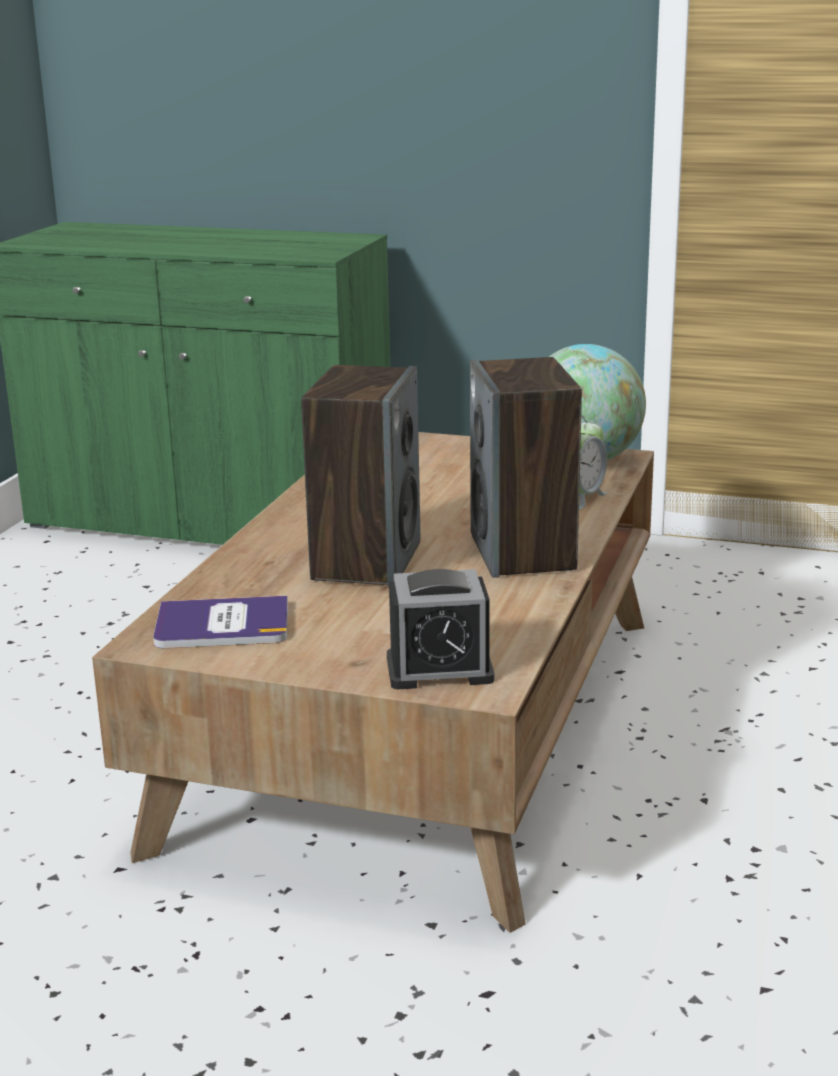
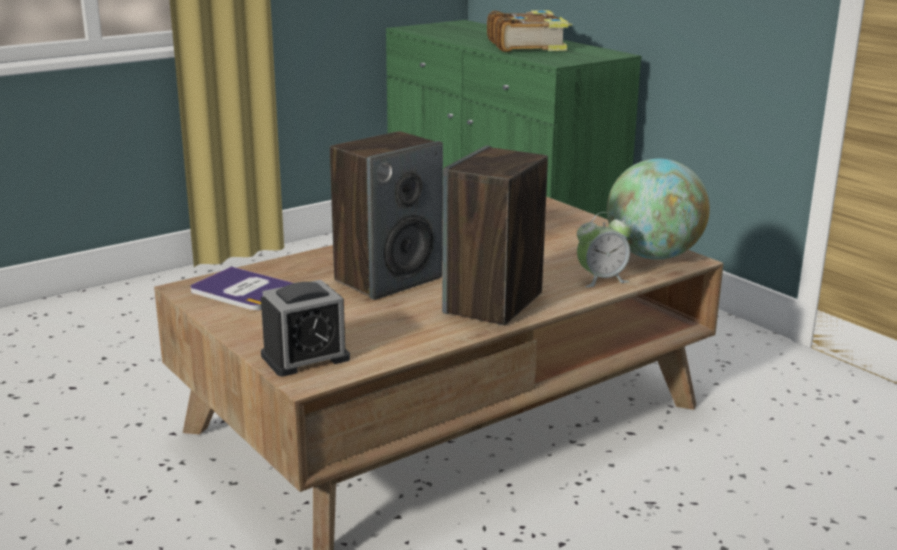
camera: 35 degrees right, 0 degrees up
alarm clock [387,569,494,689] -> alarm clock turned 60 degrees counterclockwise [261,280,350,376]
none -> book [487,10,572,52]

